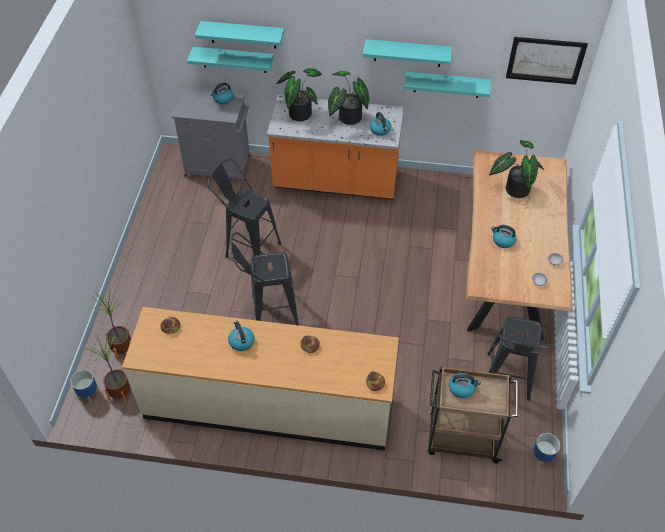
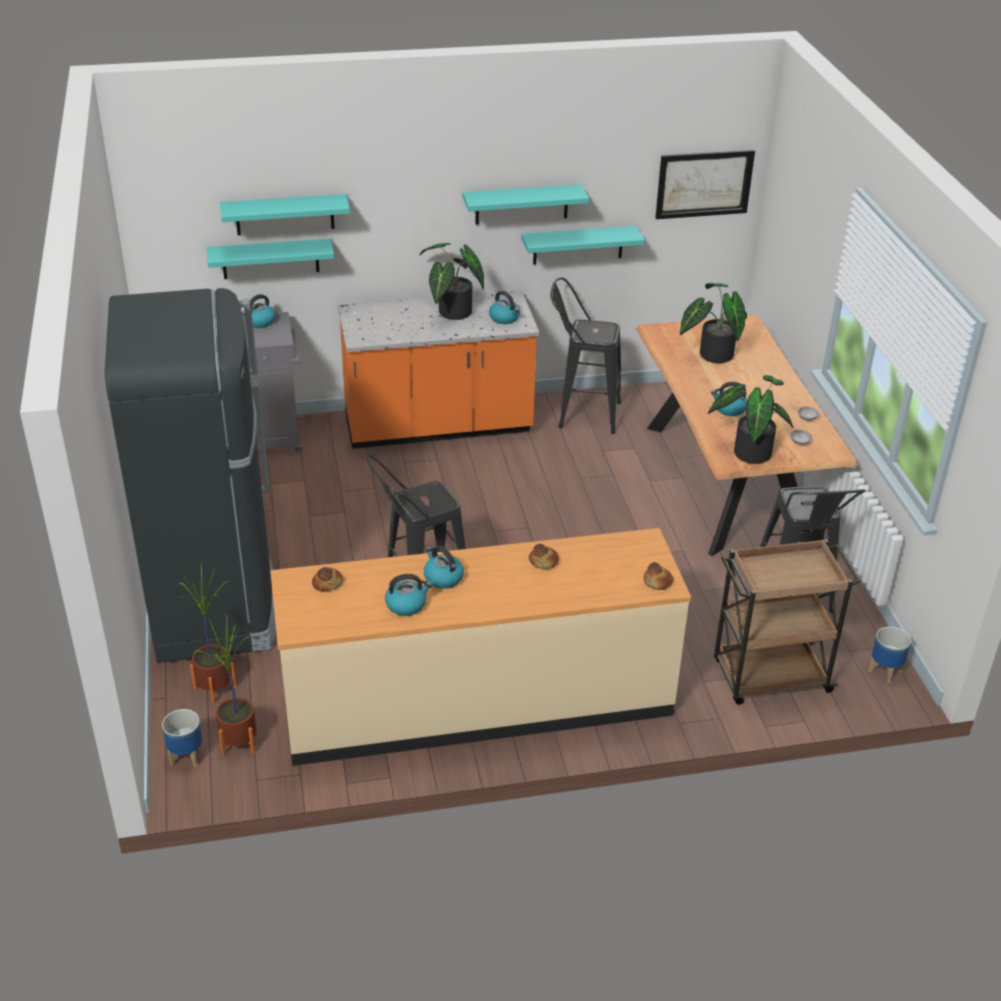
camera: 20 degrees left, 15 degrees down
black stool [208,159,281,258] -> black stool moved to [551,277,621,434]
potted plant [276,68,322,121] -> potted plant moved to [708,375,793,464]
kettle [449,373,481,398] -> kettle moved to [385,574,432,616]
none -> black fridge [105,288,276,663]

